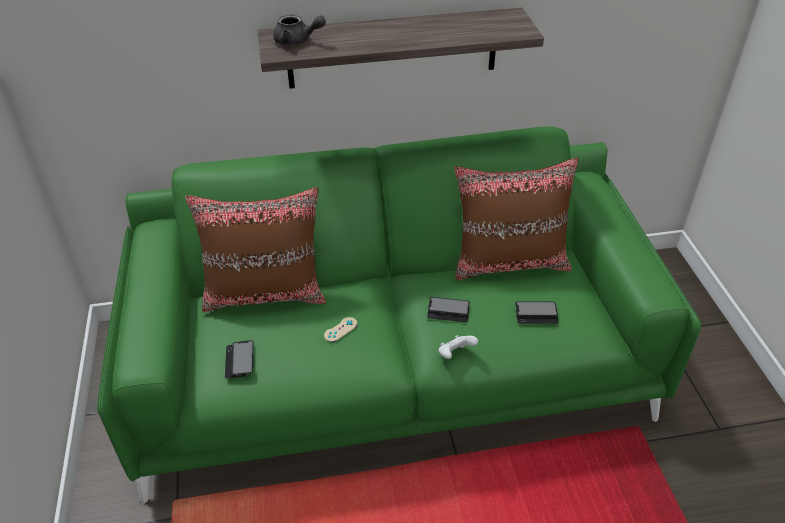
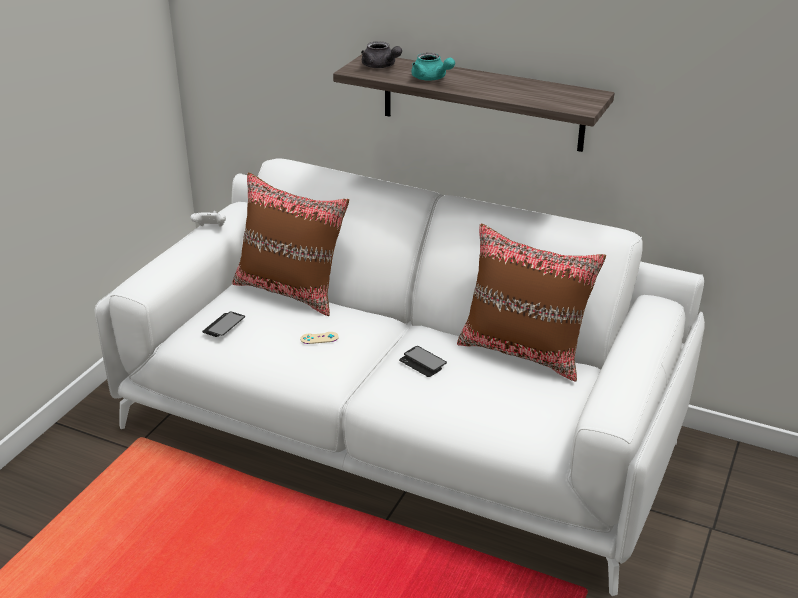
camera: 35 degrees right, 10 degrees down
green sofa [97,126,701,504] -> white sofa [95,158,705,596]
white game controller [439,335,478,359] -> white game controller moved to [191,211,226,226]
phone [515,301,558,324] -> none
none -> turquoise teapot [411,53,455,81]

